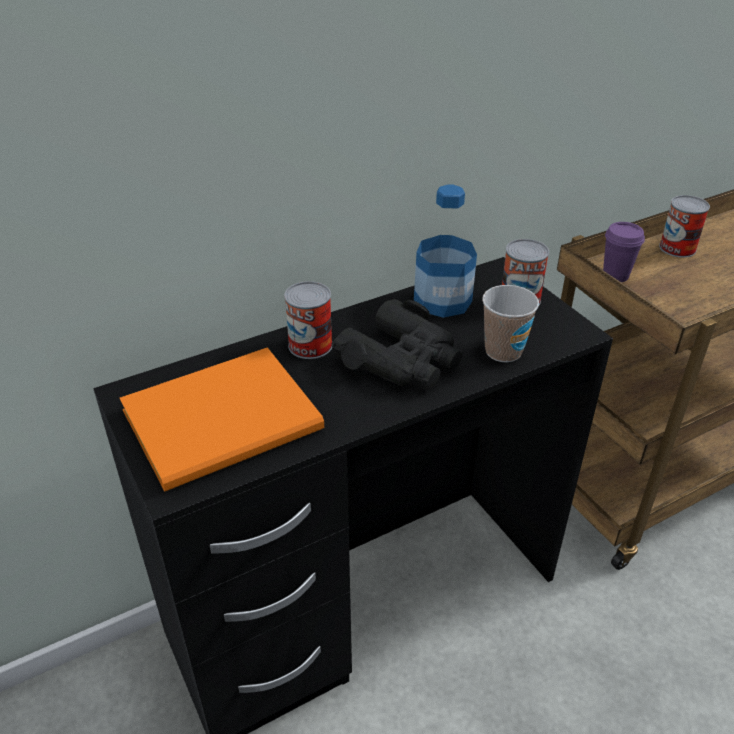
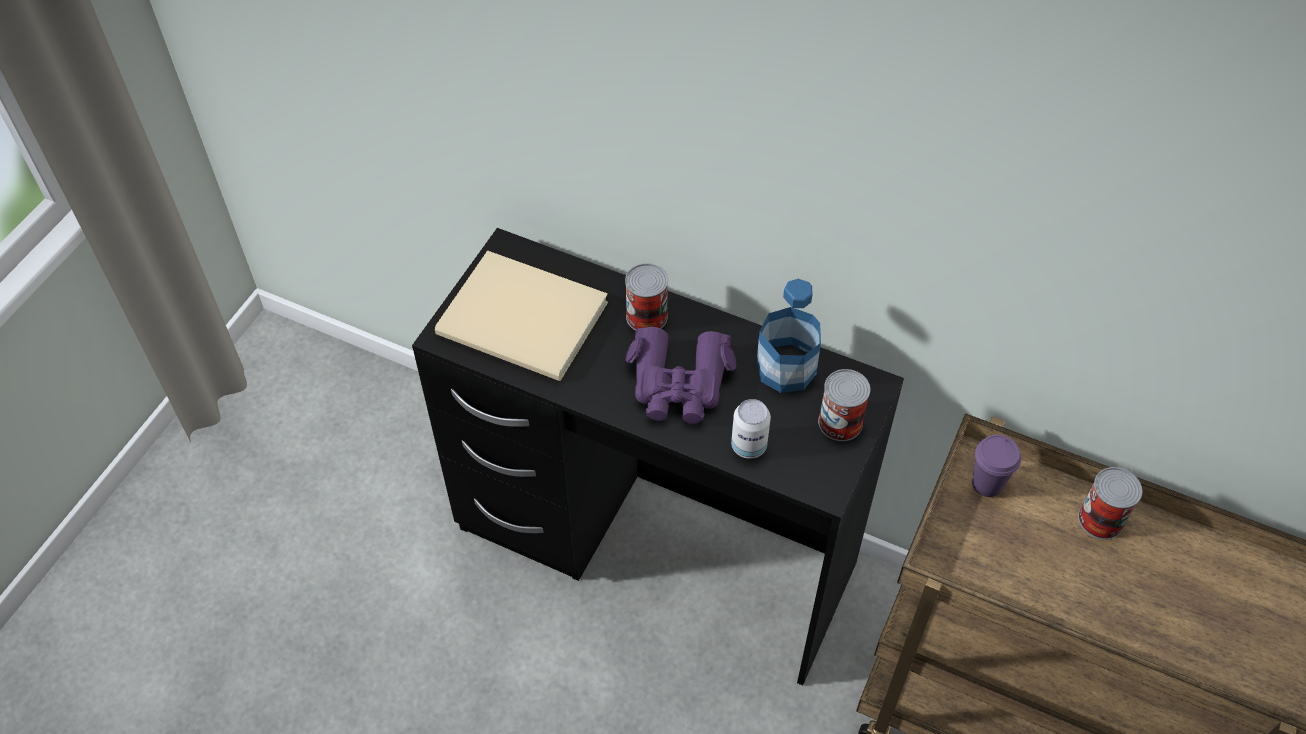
camera: 55 degrees right, 15 degrees up
orange book [120,347,324,492] -> beige book [435,250,608,381]
black binoculars [332,299,463,387] -> purple binoculars [626,327,736,423]
cup [482,285,539,362] -> can [731,399,771,459]

